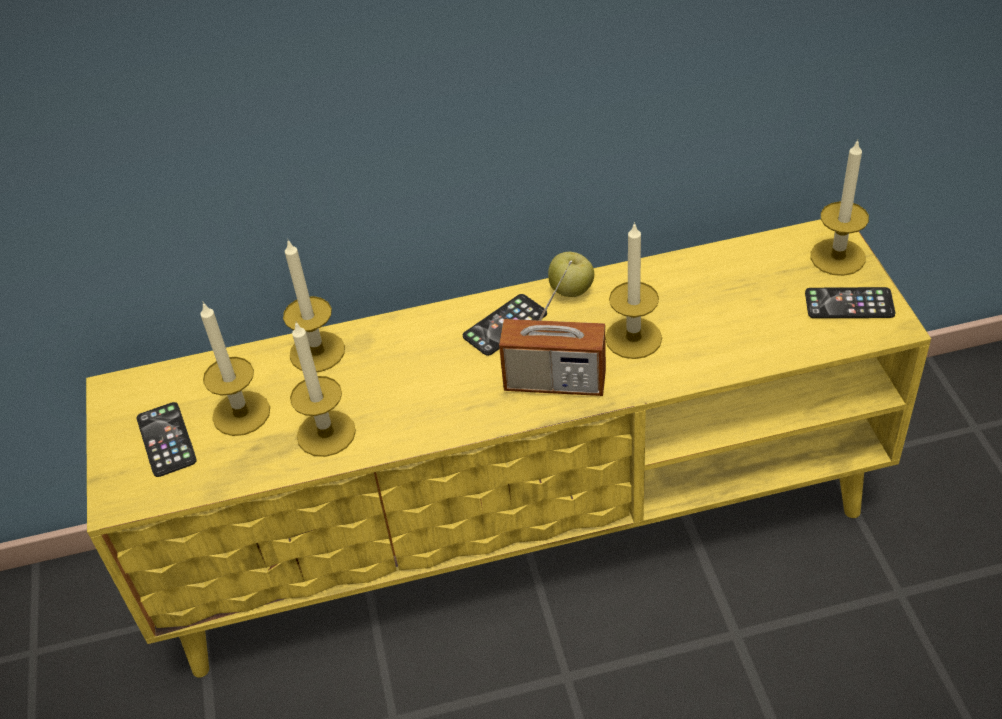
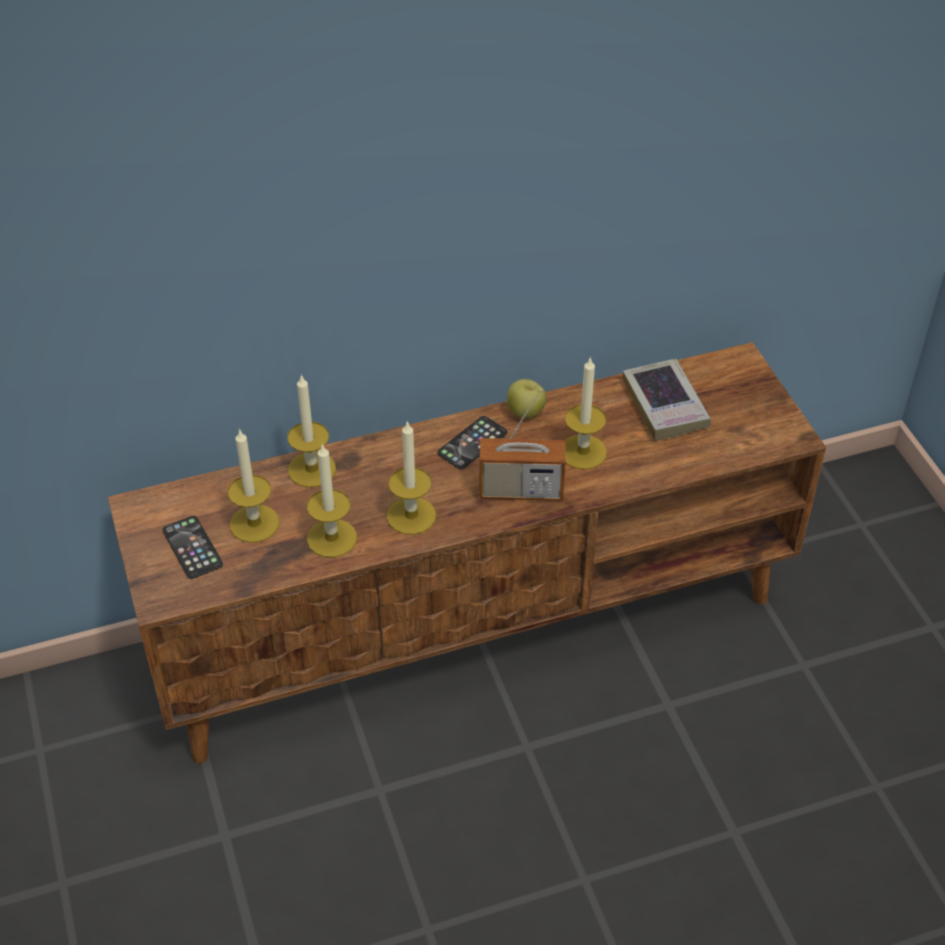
camera: 10 degrees left, 0 degrees up
yellow tv stand [86,219,931,678] -> brown tv stand [108,342,826,764]
phone [805,287,895,318] -> none
candle [811,140,869,276] -> candle moved to [387,420,436,535]
none -> book [623,359,711,441]

